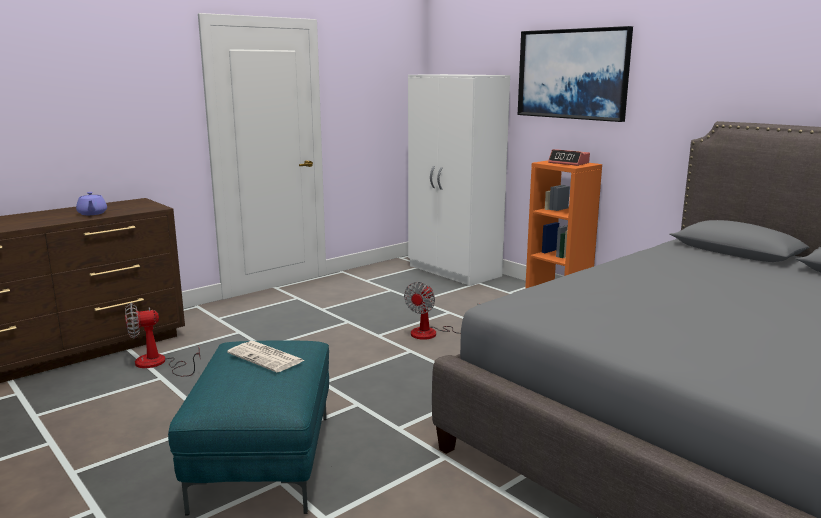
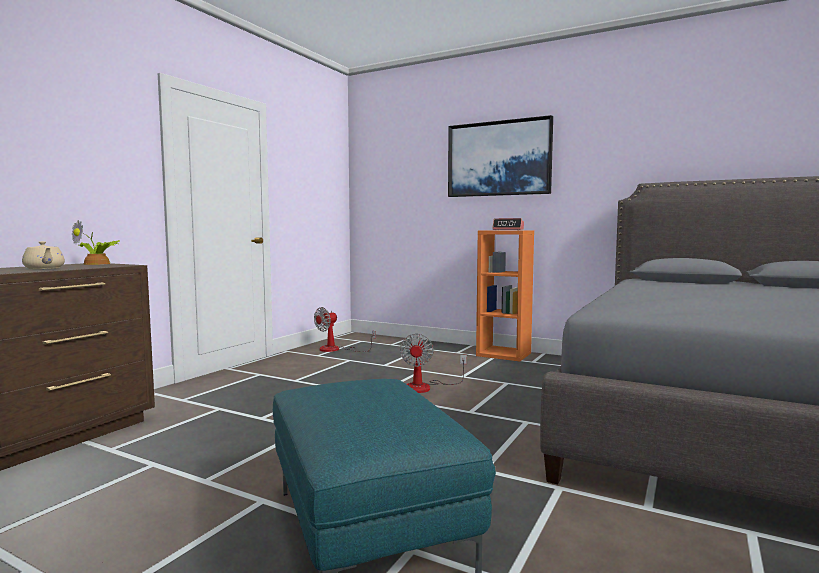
camera: 20 degrees left, 10 degrees down
purple teapot [76,192,107,215] -> beige teapot [22,241,65,270]
fan [125,302,200,377] -> fan moved to [314,307,376,352]
newspaper [227,341,305,373] -> none
white wardrobe [408,74,510,286] -> none
none -> potted plant [72,220,120,265]

